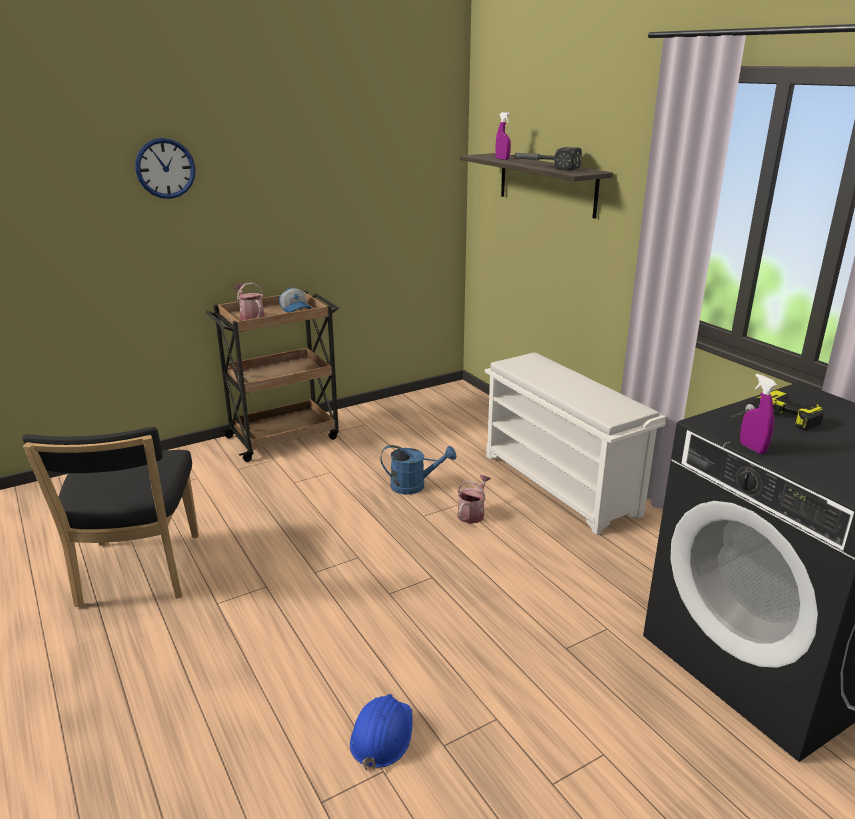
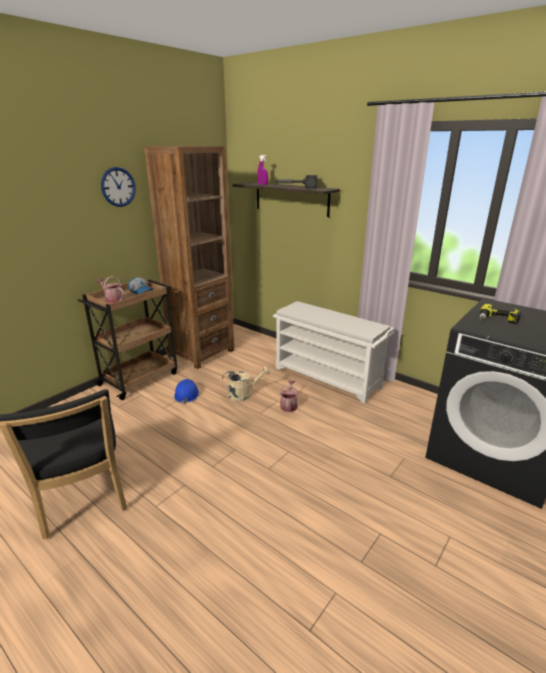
camera: 20 degrees left, 0 degrees up
wall clock [135,138,195,199] -> wall clock moved to [101,167,136,207]
blue hard hat [350,694,413,771] -> blue hard hat moved to [174,379,199,404]
blue watering can [381,445,456,494] -> beige watering can [222,366,270,402]
purple spray bottle [740,374,777,454] -> none
none -> brown bookcase [144,146,234,369]

